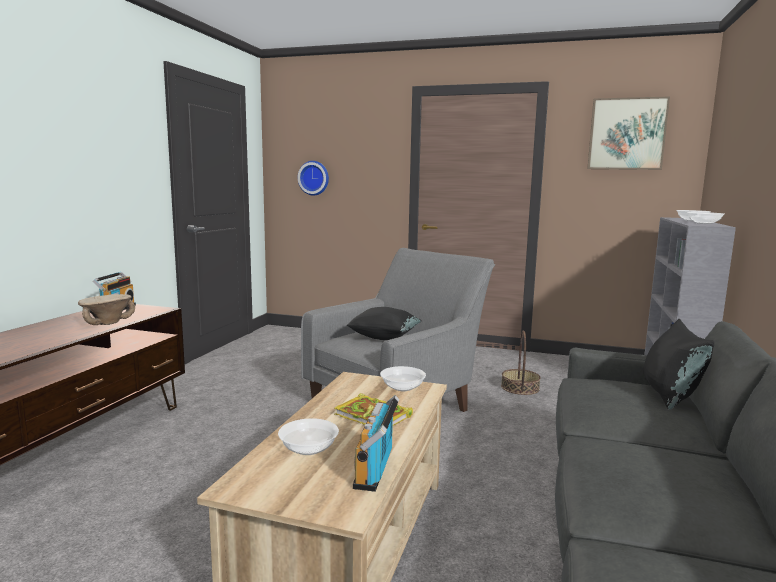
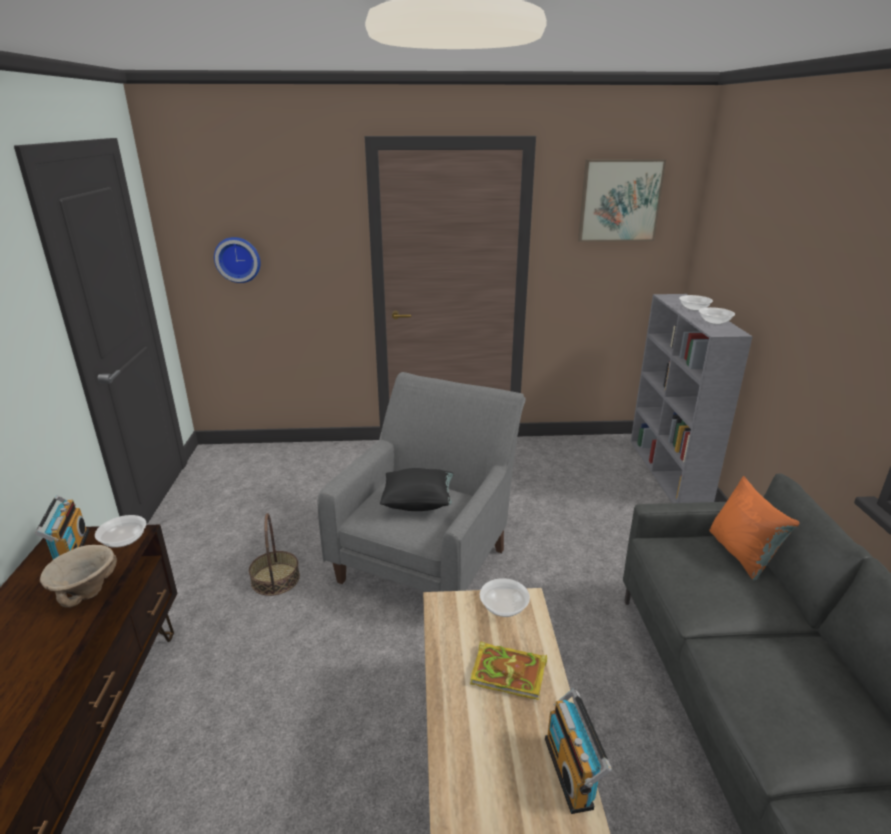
camera: 20 degrees left, 15 degrees up
bowl [278,418,339,455] -> bowl moved to [95,515,147,548]
basket [501,330,541,395] -> basket moved to [249,513,300,596]
black pillow [643,319,714,410] -> orange pillow [710,476,799,581]

